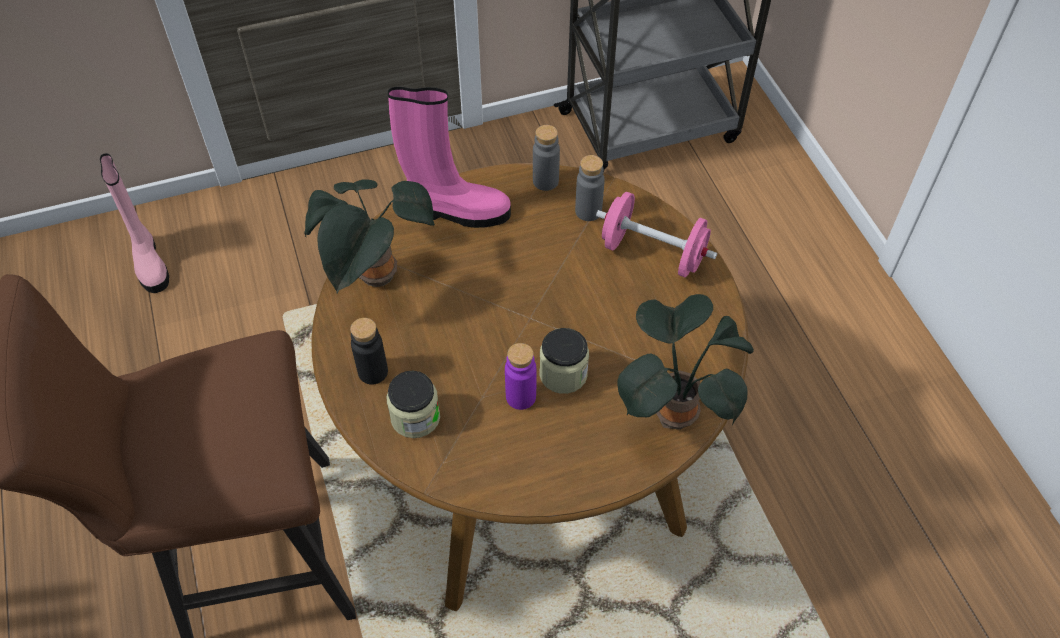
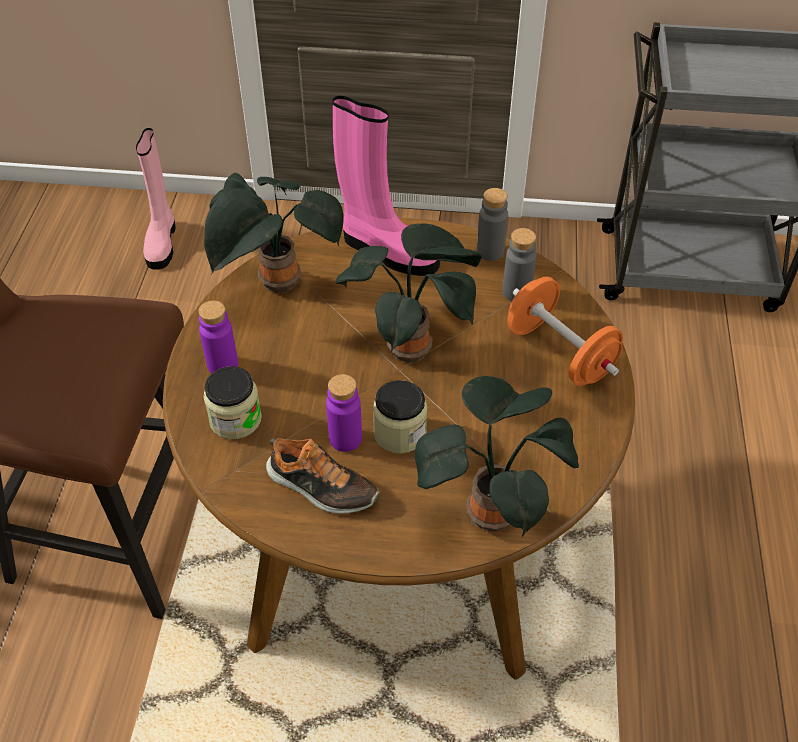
camera: 25 degrees right, 5 degrees down
black bottle [350,318,388,384] -> purple bottle [198,301,238,374]
pink dumbbell [596,192,717,277] -> orange dumbbell [507,277,623,386]
none -> shoe [266,438,380,514]
none -> potted plant [335,223,482,363]

